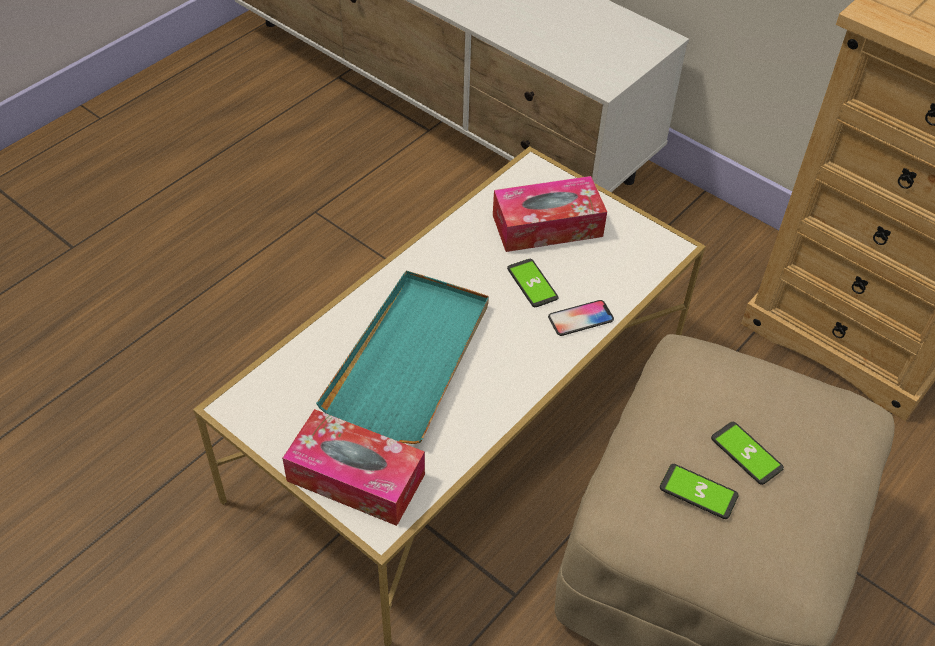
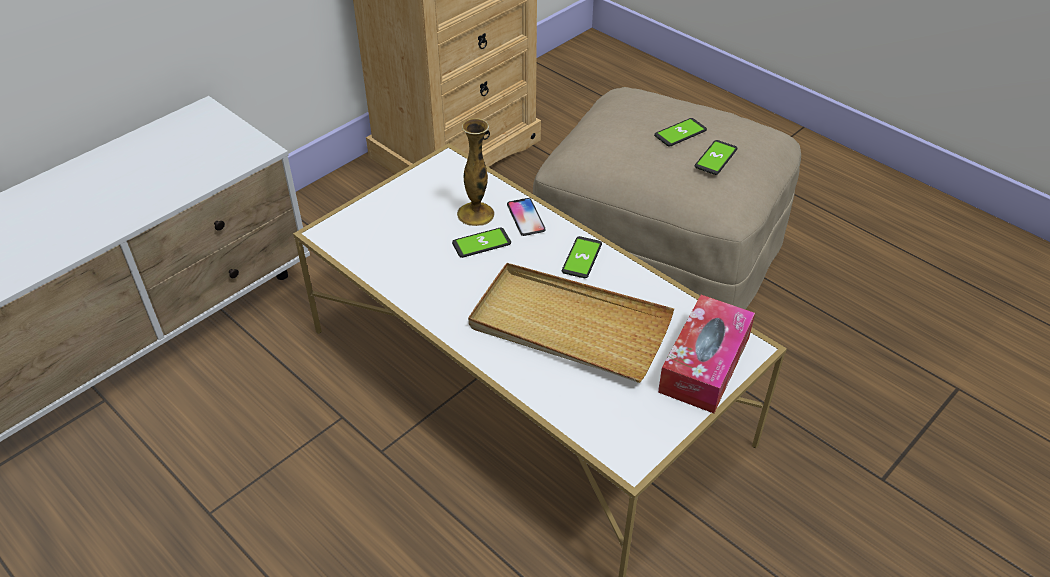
camera: 85 degrees left, 5 degrees down
turquoise tray [316,271,489,444] -> beige tray [468,263,674,383]
tissue box [493,176,607,252] -> none
none -> vase [457,118,495,226]
none -> phone [562,236,602,278]

